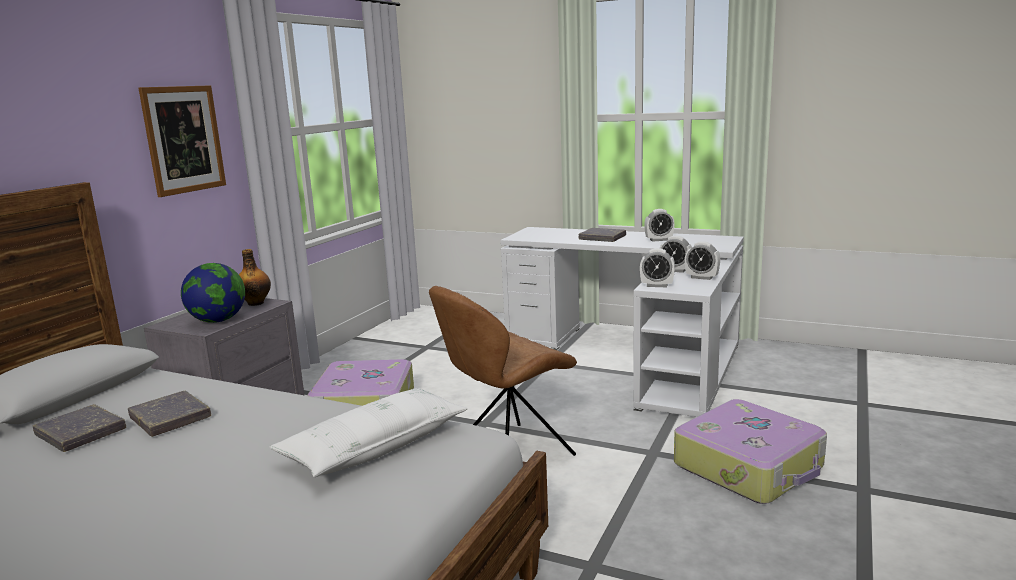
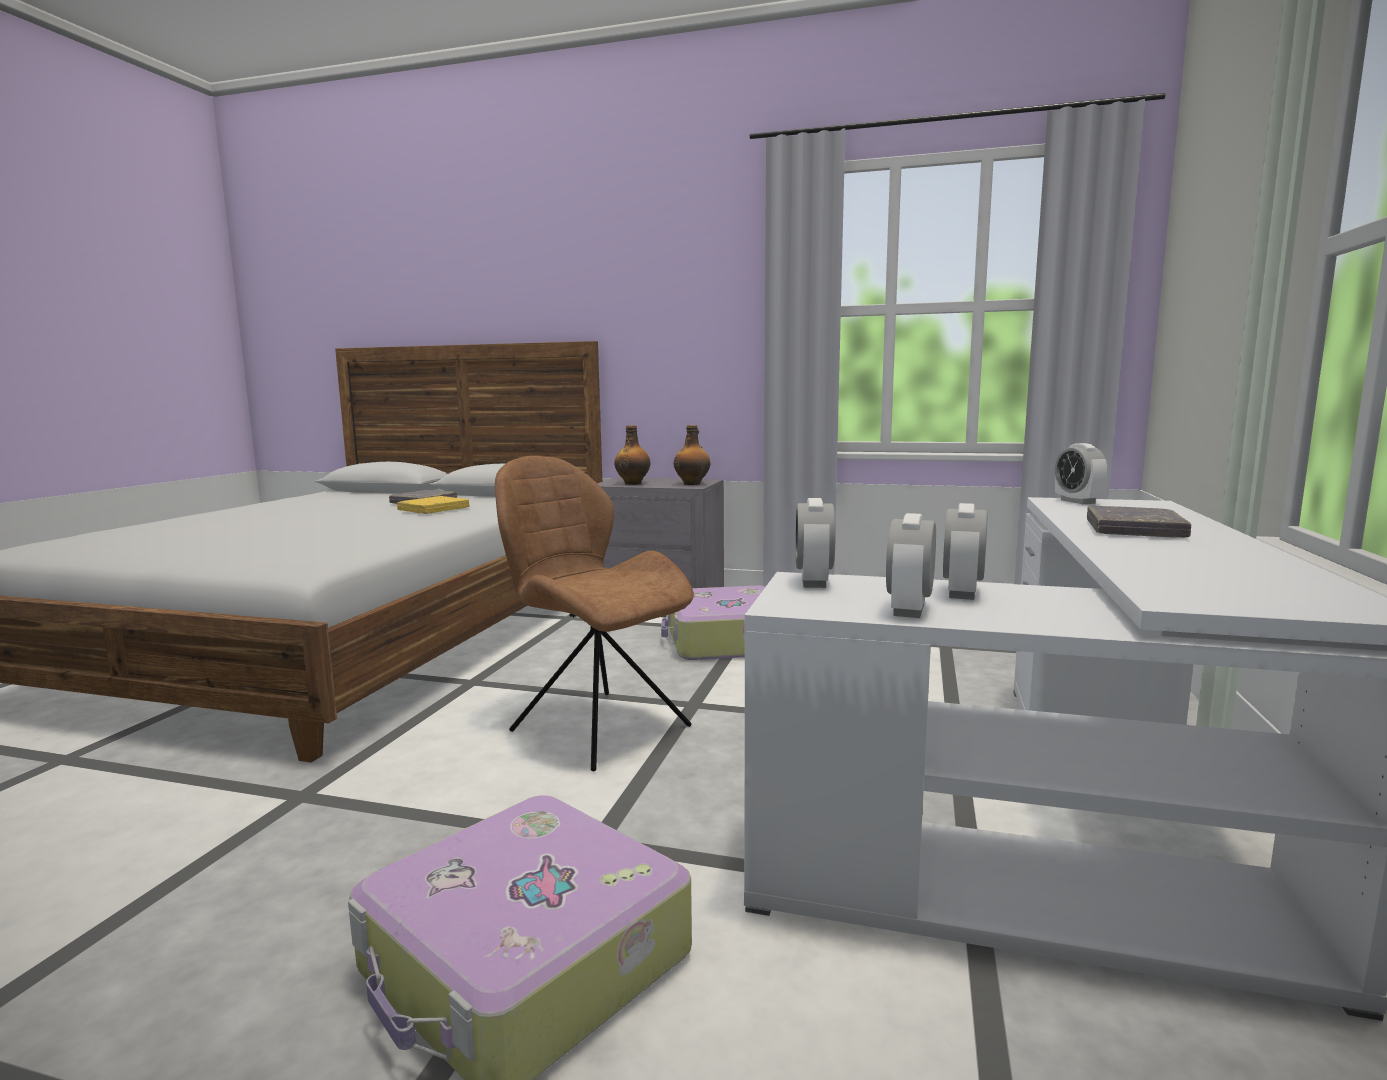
camera: 80 degrees right, 5 degrees down
grey book [128,391,211,437] -> yellow book [397,496,469,514]
picture [139,85,226,197] -> none
globe [181,263,245,323] -> bottle [614,425,650,485]
white pillow [269,388,468,477] -> none
alarm clock [644,209,674,242] -> alarm clock moved to [1055,443,1108,504]

